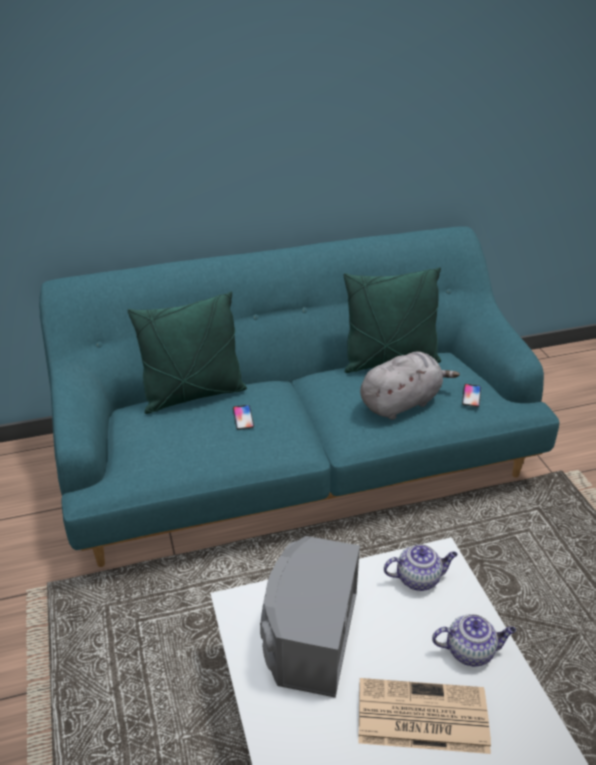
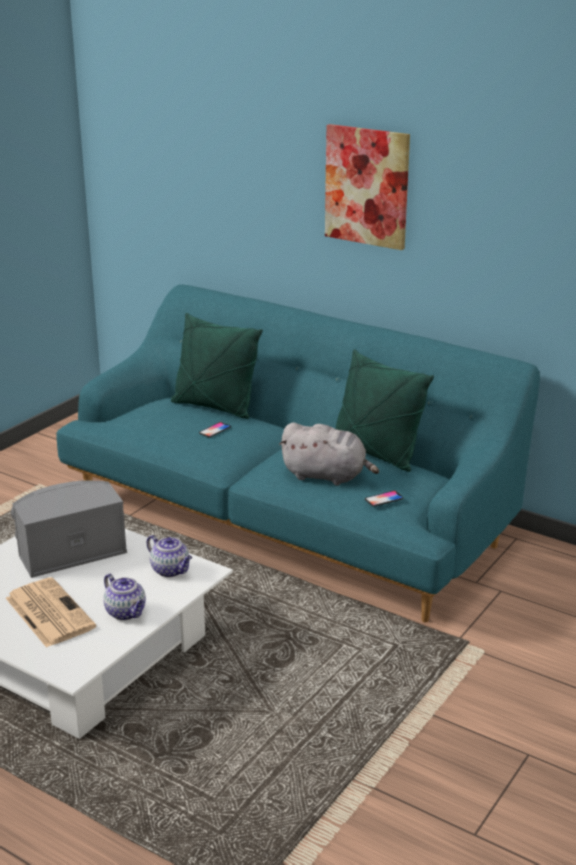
camera: 50 degrees right, 10 degrees down
none -> picture [325,124,410,250]

